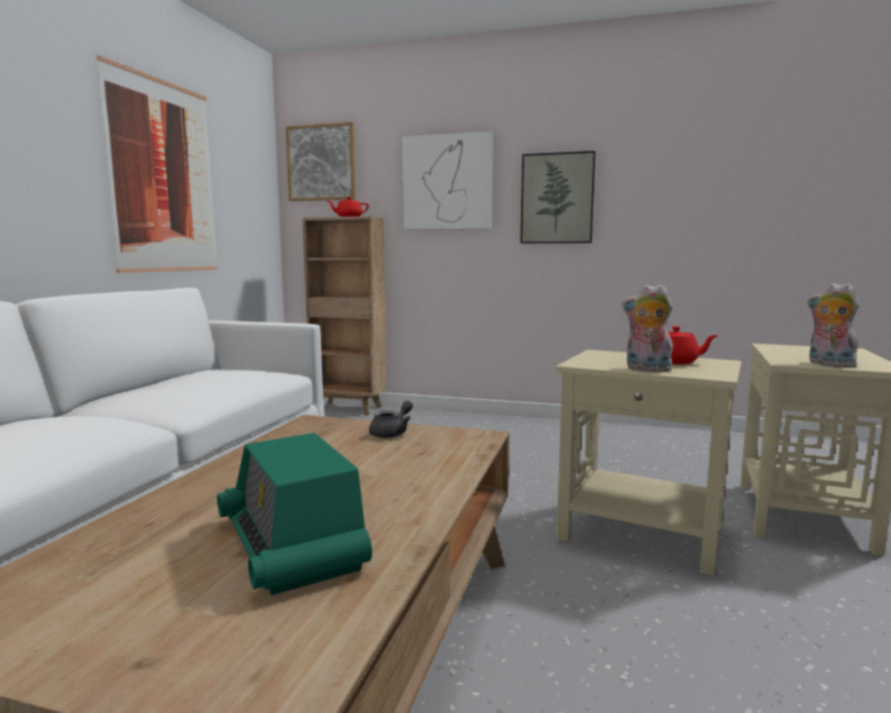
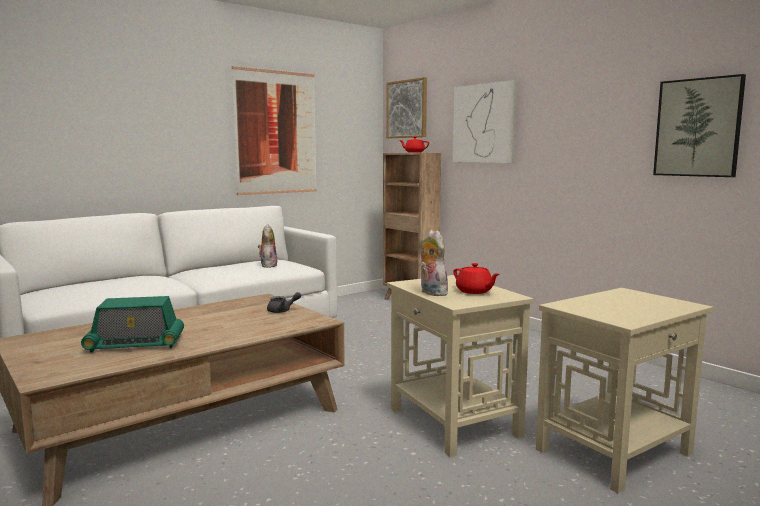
camera: 35 degrees right, 0 degrees up
radio [217,433,372,595] -> radio turned 105 degrees counterclockwise [81,296,184,353]
picture [520,151,595,243] -> picture moved to [653,74,746,177]
plush toy [807,283,859,367] -> plush toy moved to [258,224,278,268]

